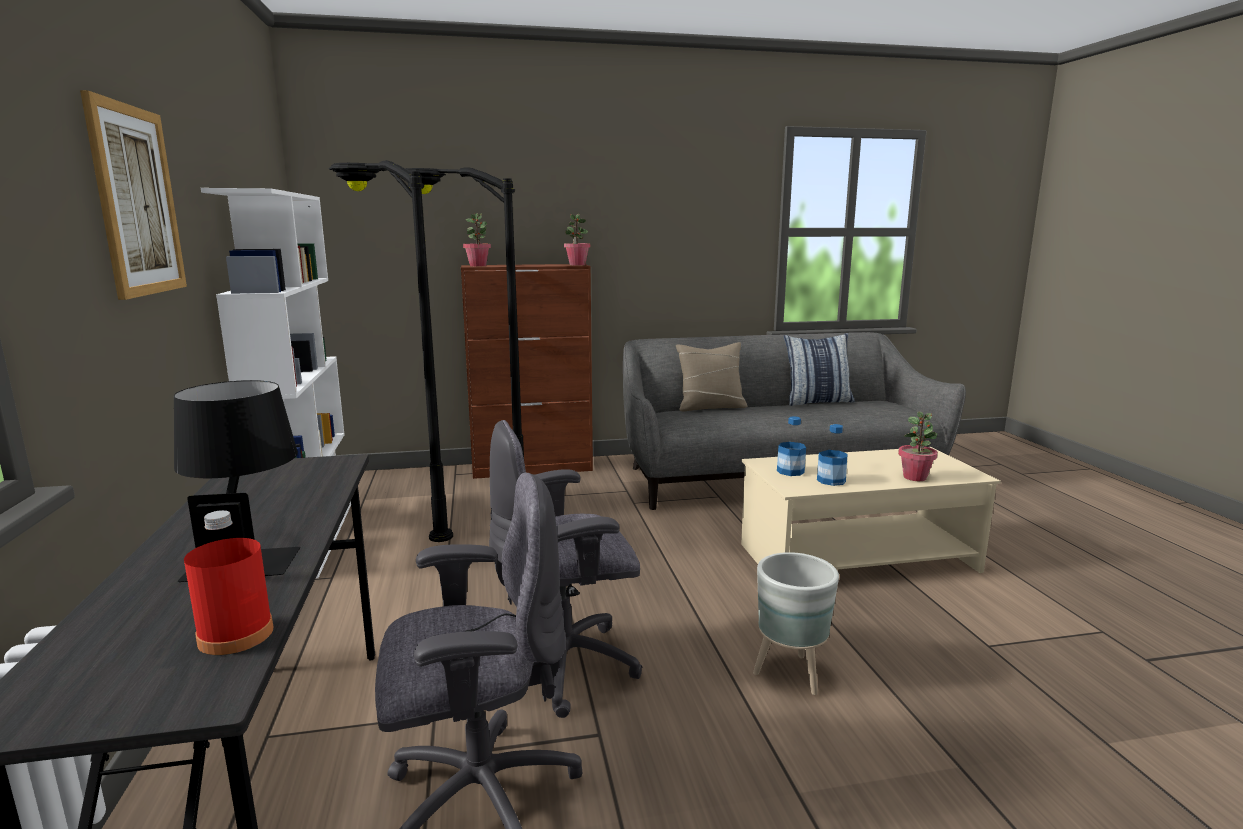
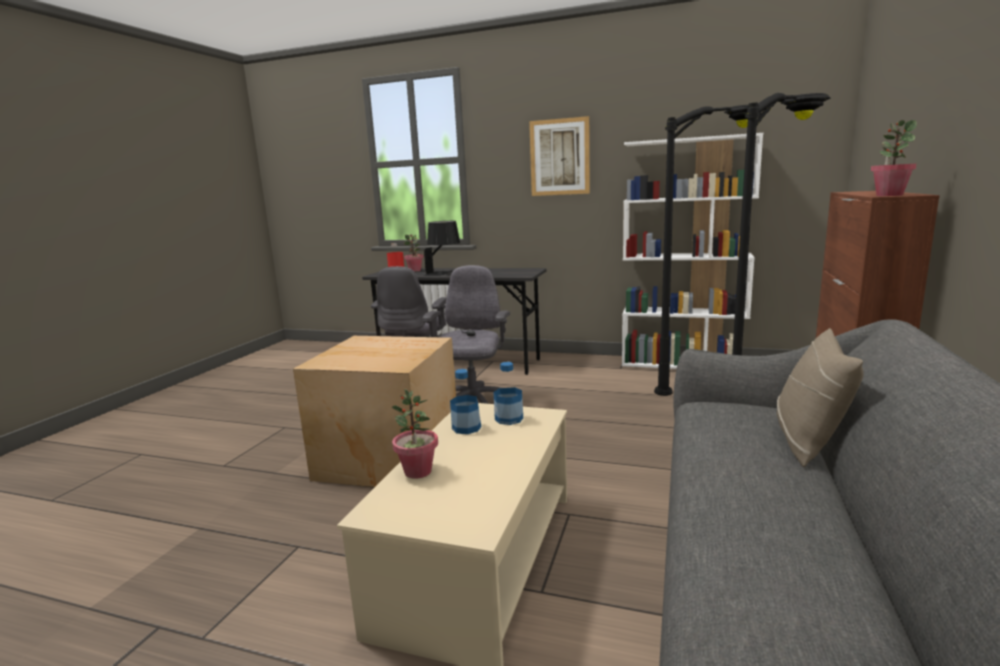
camera: 120 degrees right, 0 degrees up
potted plant [463,213,491,266] -> potted plant moved to [404,234,424,272]
grey planter [753,552,839,695] -> cardboard box [293,336,456,487]
pillow [784,333,854,406] -> none

